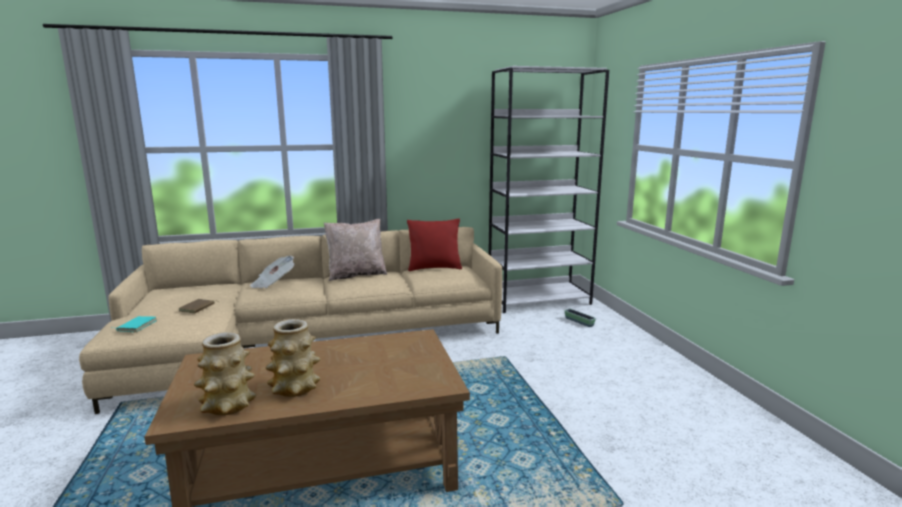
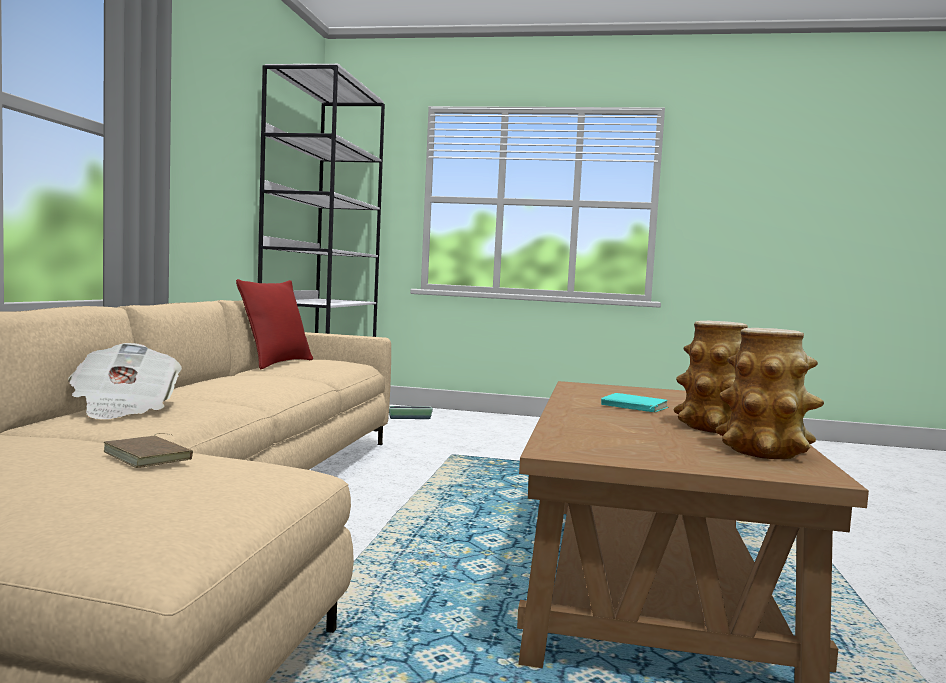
camera: 65 degrees left, 10 degrees down
turquoise book [111,316,157,332] -> turquoise book moved to [601,393,668,412]
beige pillow [324,219,387,281] -> none

